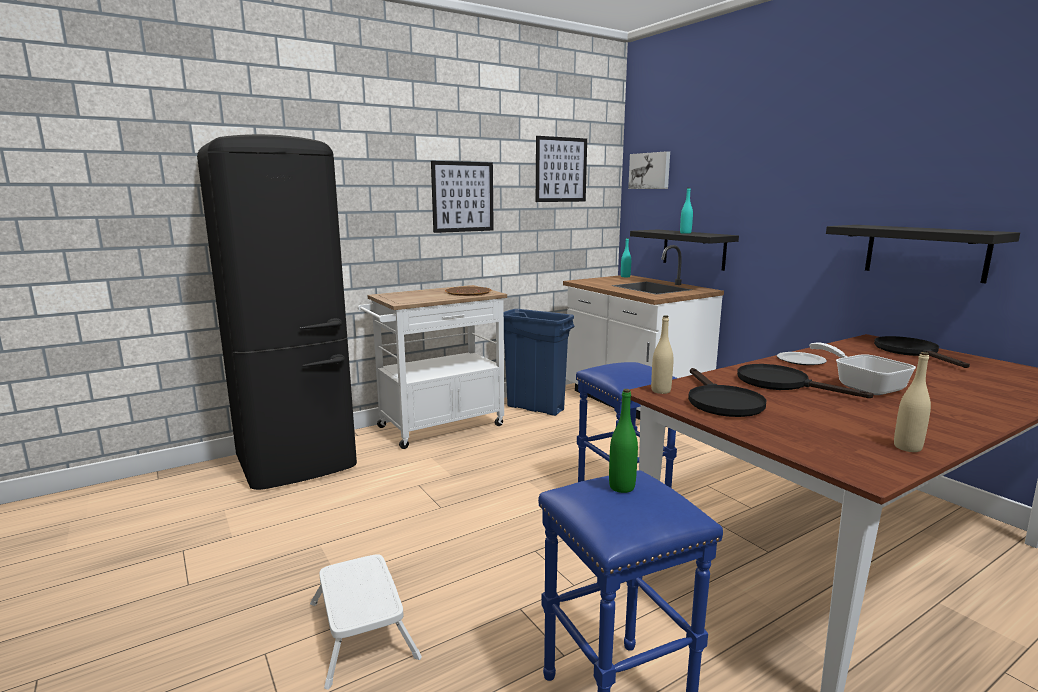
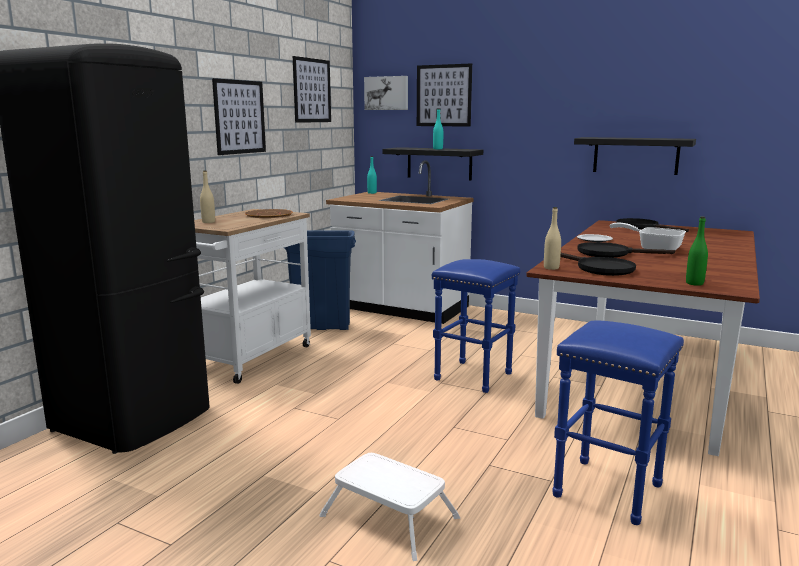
camera: 30 degrees left, 0 degrees up
green bottle [609,389,638,493] -> green bottle moved to [686,217,708,286]
beige bottle [894,352,931,452] -> beige bottle moved to [200,171,215,223]
none -> picture [417,63,472,127]

